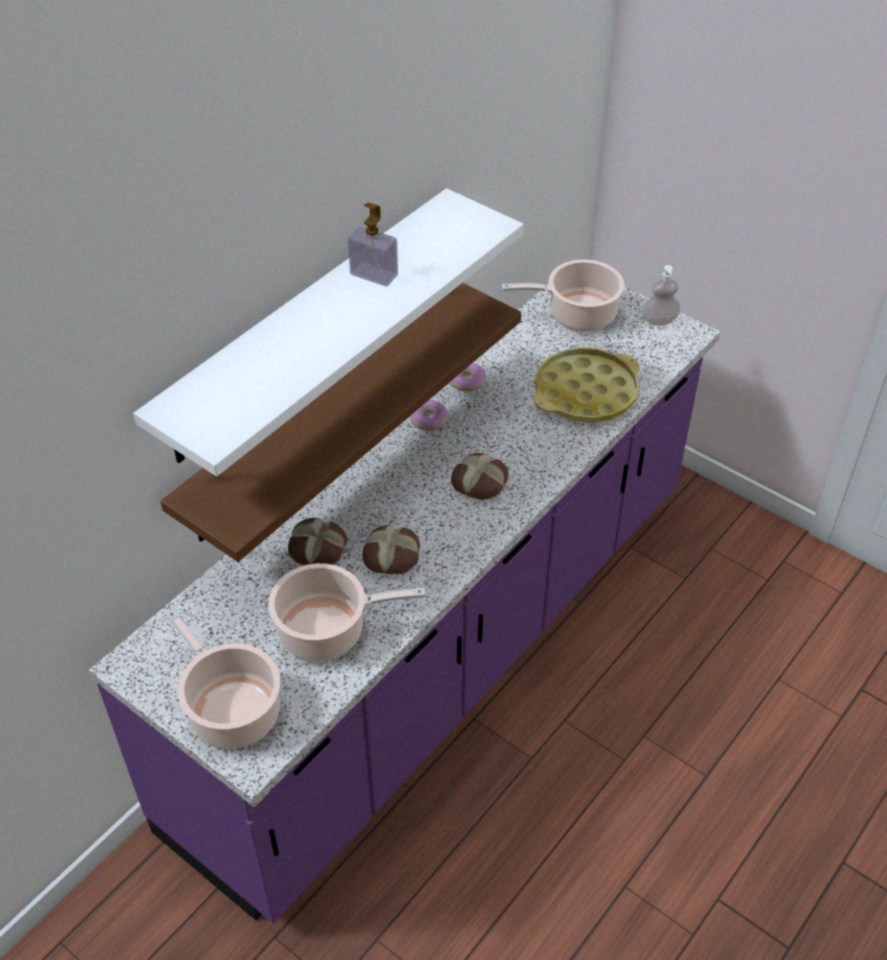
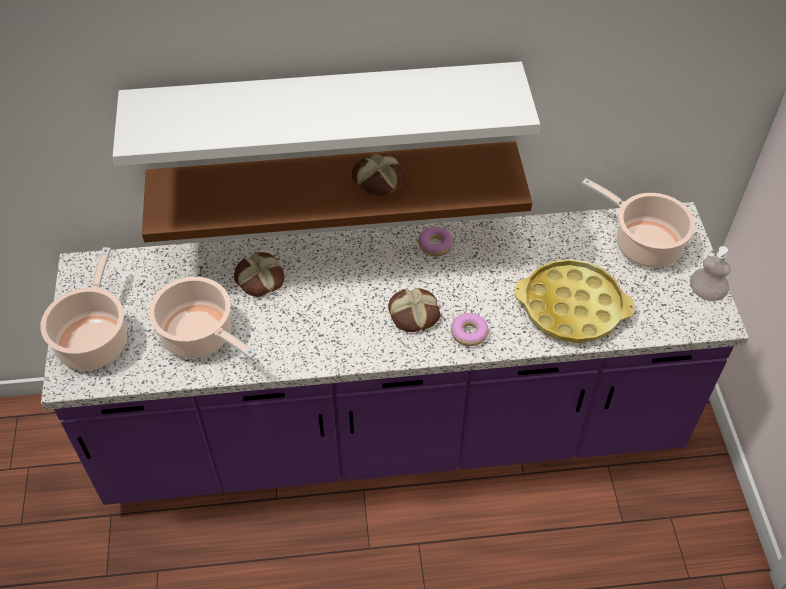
camera: 45 degrees right, 5 degrees up
soap dispenser [348,203,398,286] -> none
bread [362,525,420,574] -> bread moved to [352,153,407,197]
donut [450,363,486,392] -> donut moved to [451,313,489,346]

